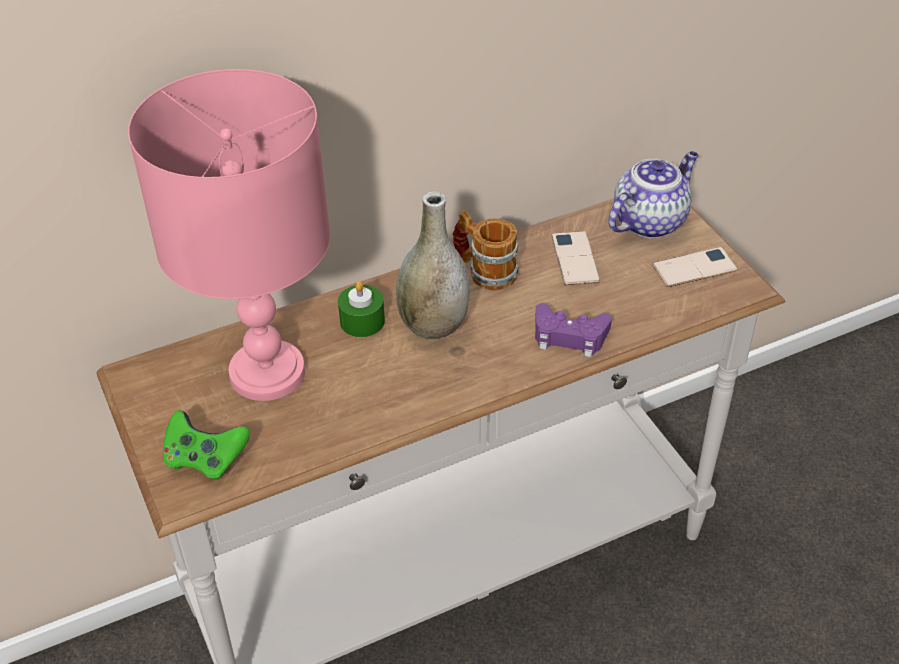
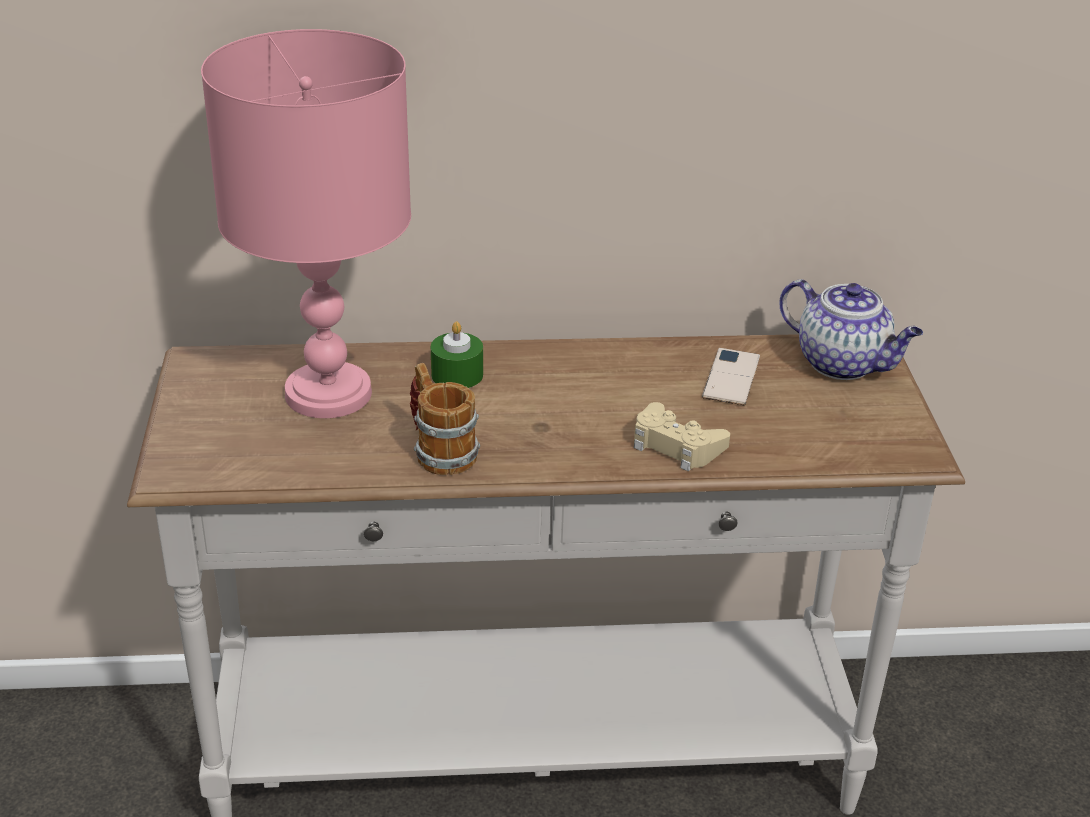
camera: 20 degrees right, 10 degrees down
green game controller [163,410,250,480] -> none
grey vase [396,192,470,339] -> none
mug [453,210,518,291] -> mug moved to [410,363,480,475]
purple game controller [535,303,612,357] -> beige game controller [634,402,730,471]
teapot [608,151,698,238] -> teapot turned 60 degrees clockwise [779,279,923,380]
phone [652,247,738,287] -> none

